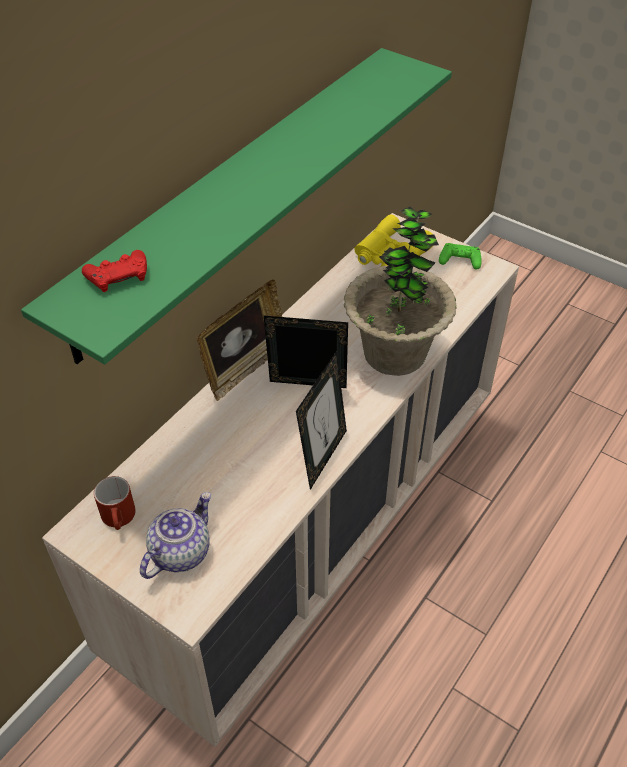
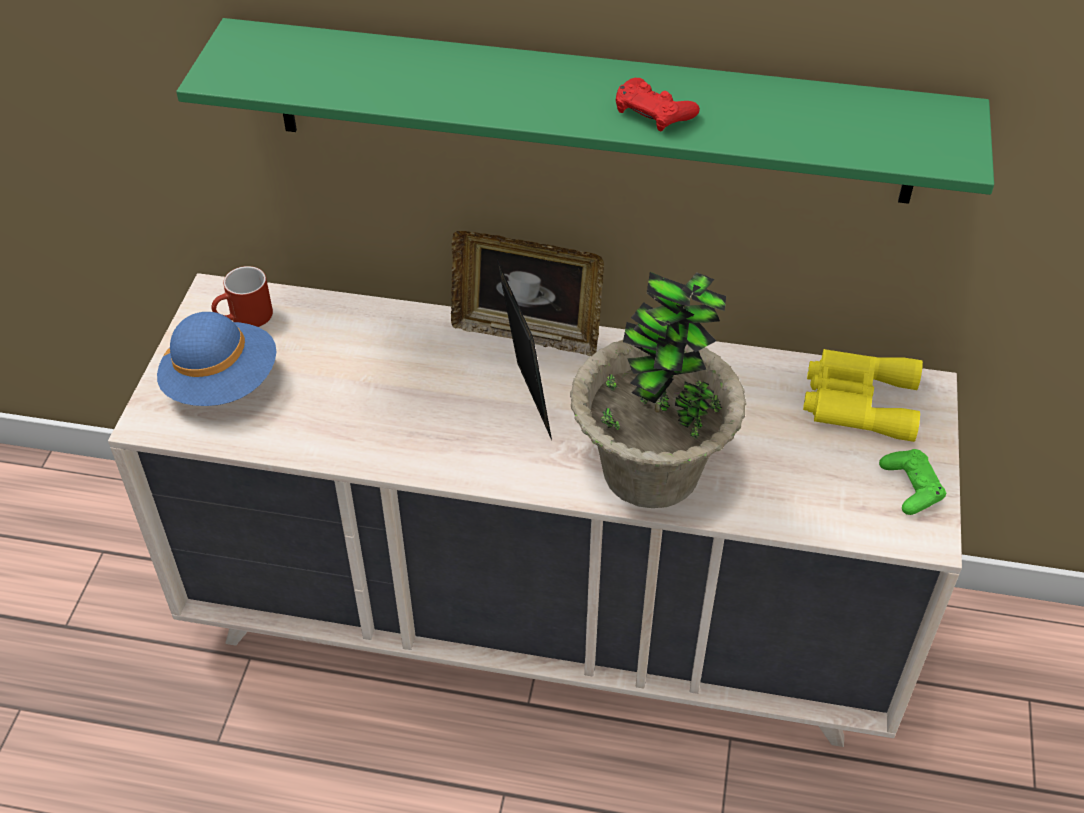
camera: 65 degrees right, 0 degrees up
red game controller [82,250,147,293] -> red game controller moved to [616,78,700,132]
teapot [140,492,211,579] -> blue hat [157,312,276,406]
picture frame [296,351,347,490] -> none

